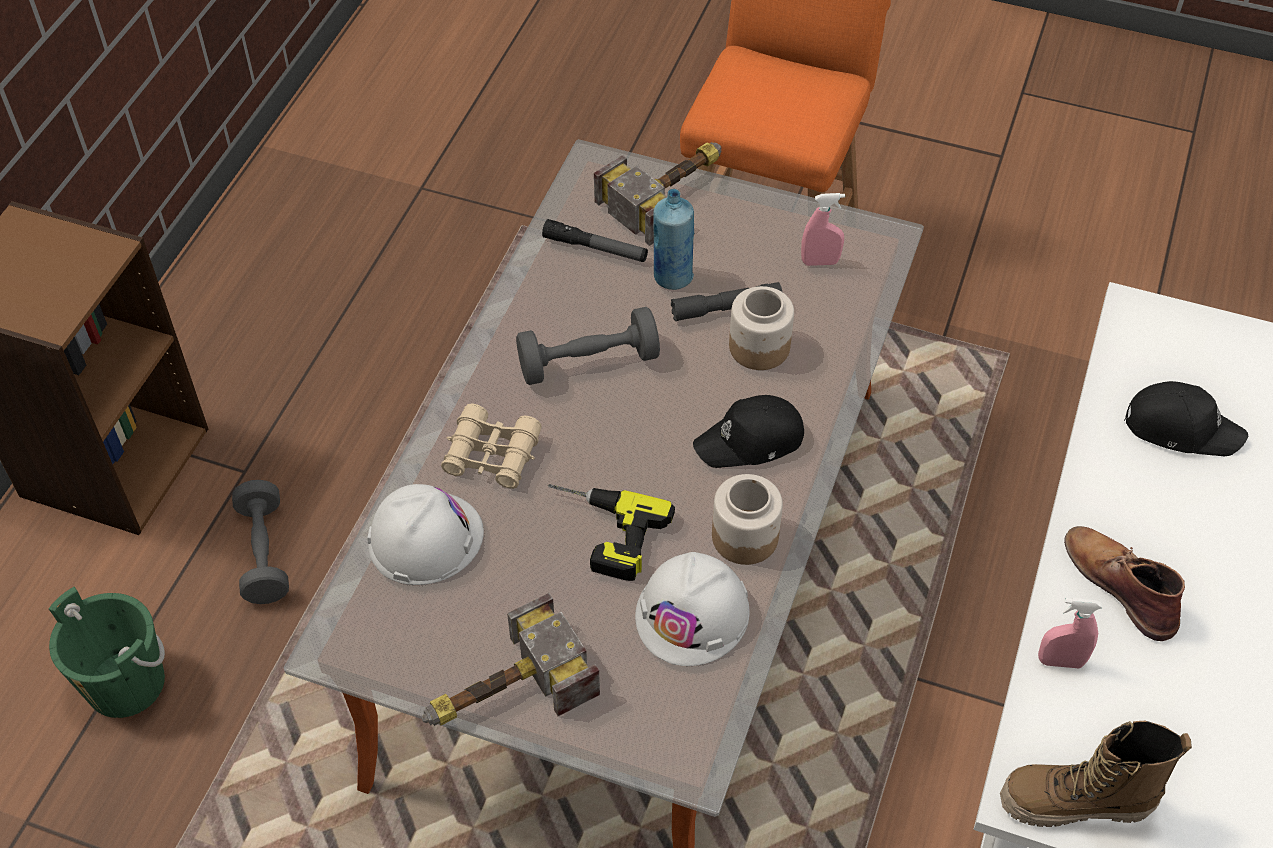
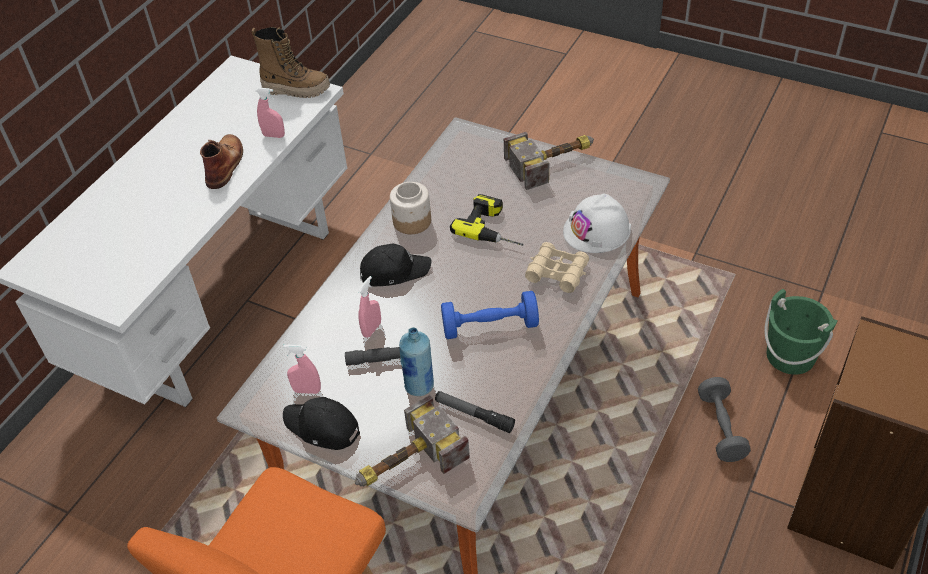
camera: 170 degrees left, 5 degrees down
grey dumbbell [516,307,660,385] -> blue dumbbell [441,291,539,339]
white hard hat [635,552,750,666] -> none
jar [729,286,794,370] -> pink spray bottle [358,276,381,338]
brown boot [1064,526,1185,641] -> brown boot turned 150 degrees counterclockwise [200,134,243,189]
black cap [1124,381,1248,457] -> black cap moved to [283,397,360,450]

